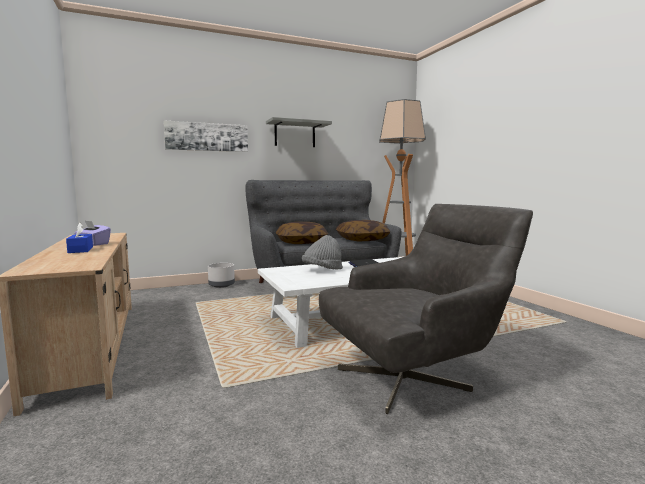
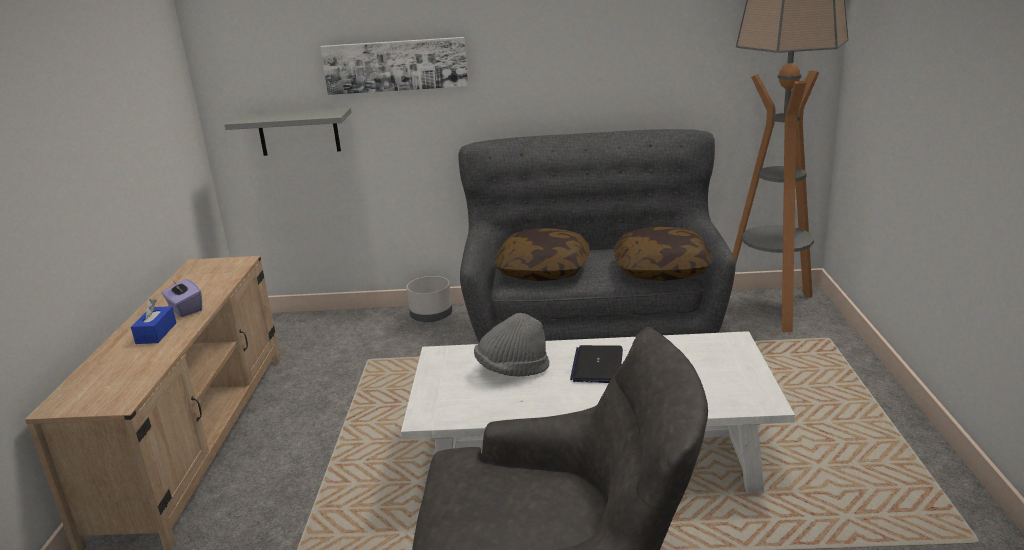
camera: 25 degrees right, 15 degrees up
grey shelf [266,117,332,147] -> grey shelf moved to [224,107,351,156]

